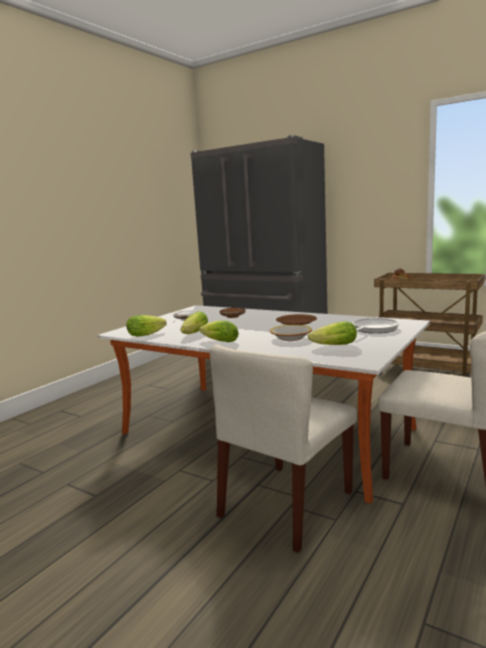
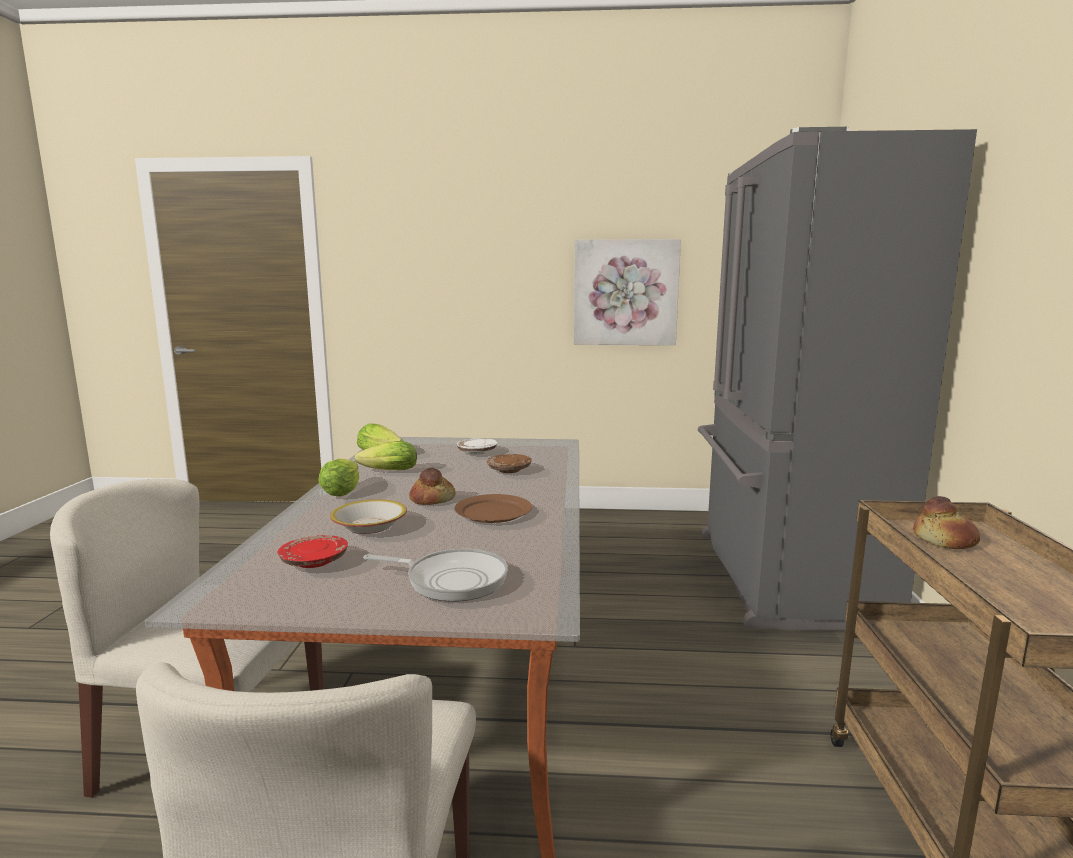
camera: 60 degrees right, 0 degrees up
lettuce [308,321,357,345] -> red plate [277,535,348,568]
none -> bread [409,467,456,505]
none -> picture [574,239,681,345]

